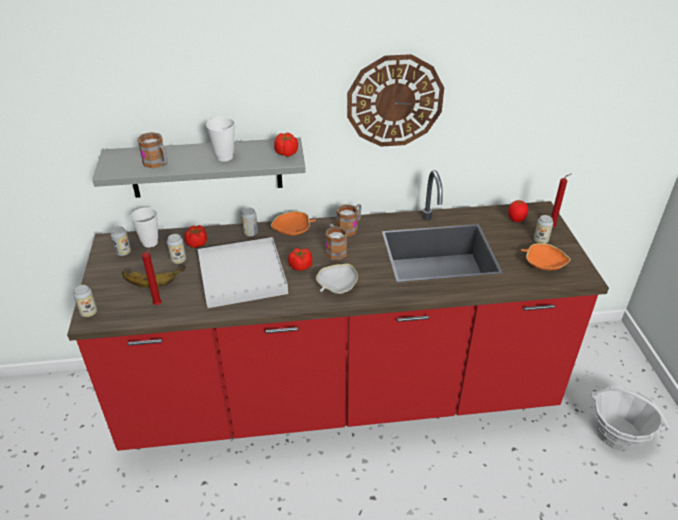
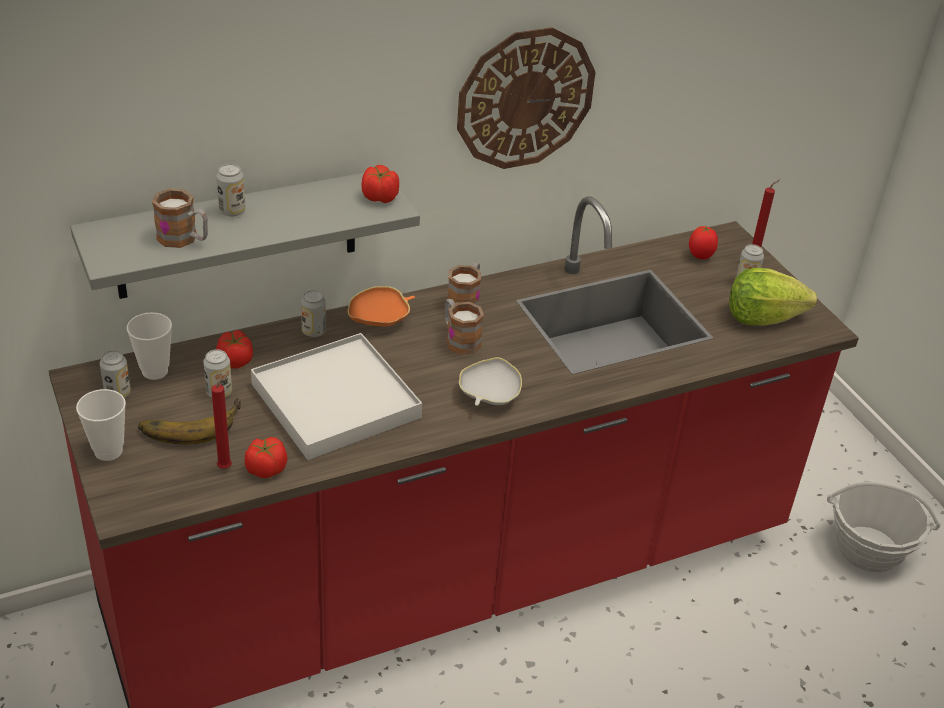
camera: 20 degrees left, 0 degrees up
can [73,285,97,317] -> can moved to [216,164,245,217]
cup [206,117,235,162] -> cup moved to [76,389,126,461]
tomato [288,248,312,271] -> tomato moved to [245,437,287,478]
orange bowl [521,243,570,270] -> lettuce [729,268,817,326]

